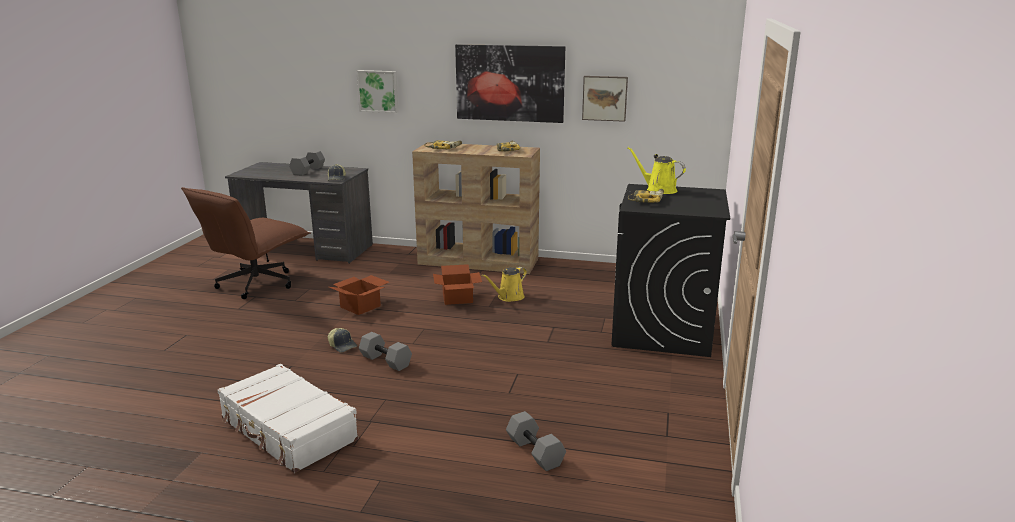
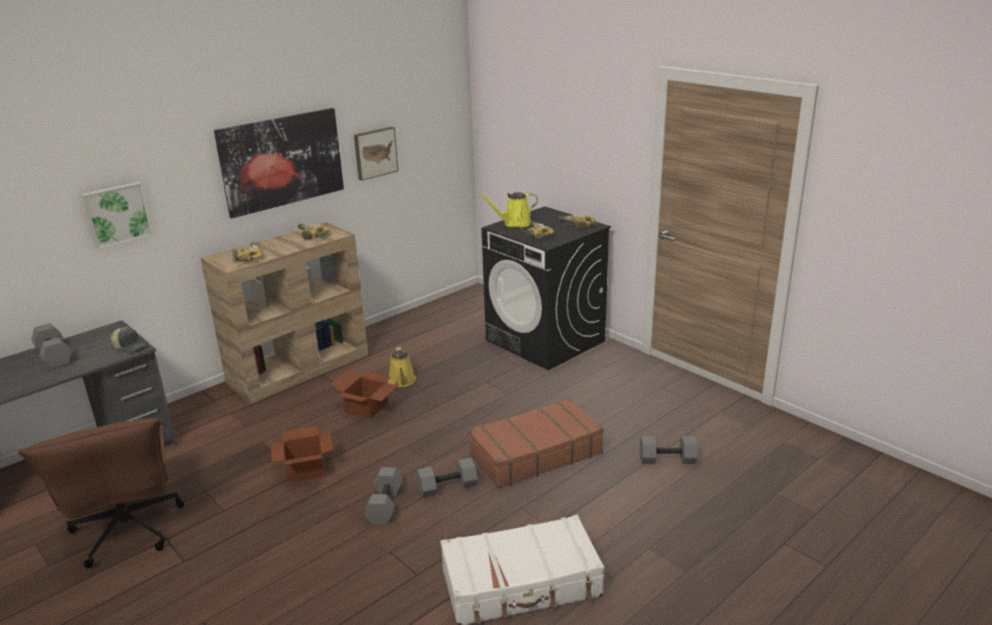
camera: 55 degrees left, 5 degrees up
cap [328,328,357,353] -> grey dumbbell [364,467,403,525]
none -> brown suitcase [469,398,604,489]
none -> power drill [558,215,598,229]

